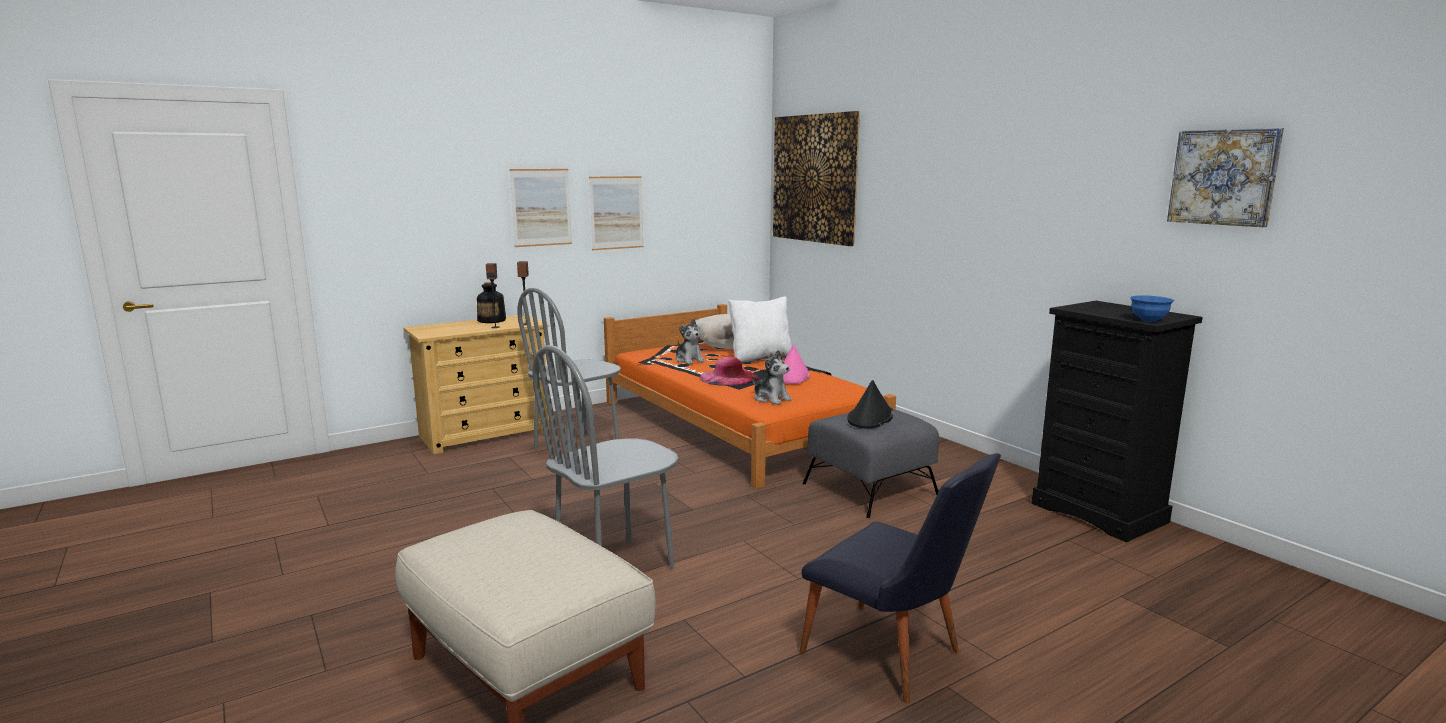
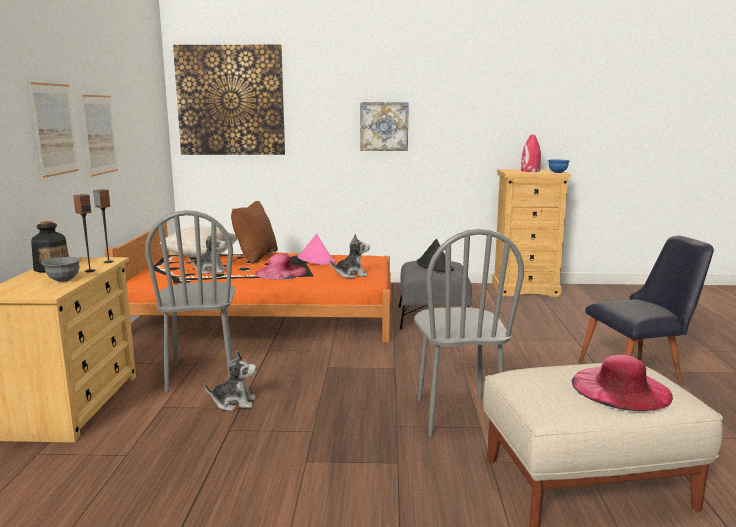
camera: 55 degrees left, 0 degrees up
white pillow [728,297,792,363] -> brown pillow [231,201,278,264]
black dresser [1031,301,1203,542] -> beige dresser [492,169,571,297]
picture [1167,128,1284,227] -> picture moved to [360,102,409,151]
none -> grey bowl [42,257,81,282]
none -> plush toy [205,351,257,411]
none -> red vase [521,135,541,172]
none -> pink hat [572,355,673,411]

